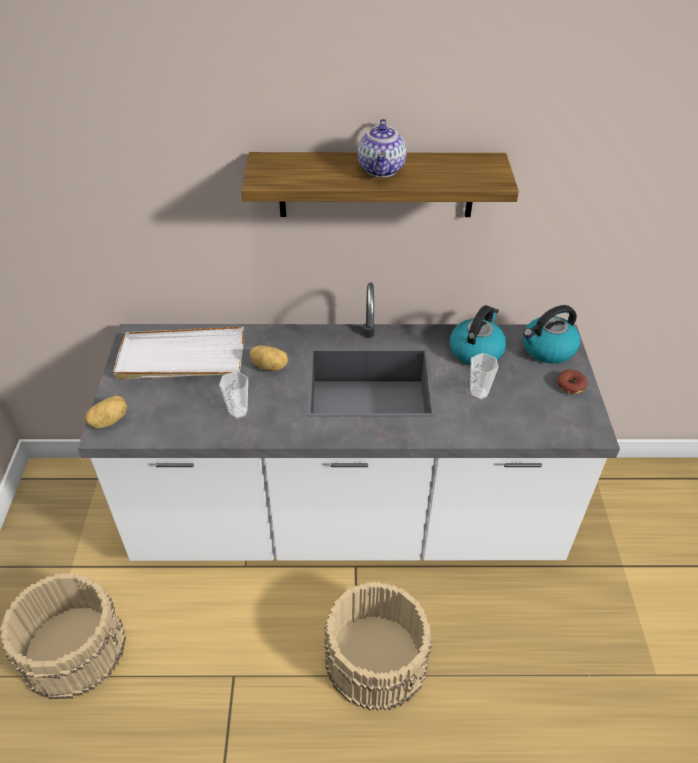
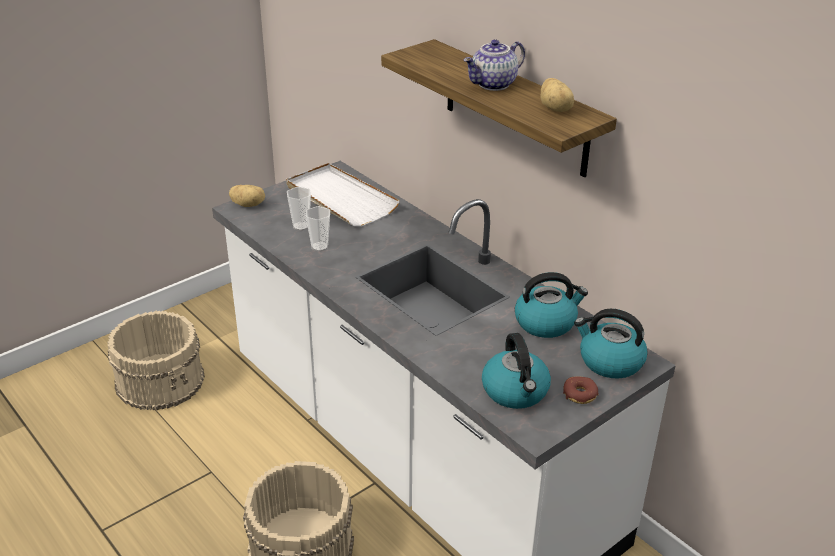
camera: 50 degrees right, 10 degrees down
potato [249,346,288,371] -> potato moved to [541,78,574,112]
cup [470,353,498,400] -> cup moved to [287,187,311,231]
none -> kettle [482,333,551,409]

